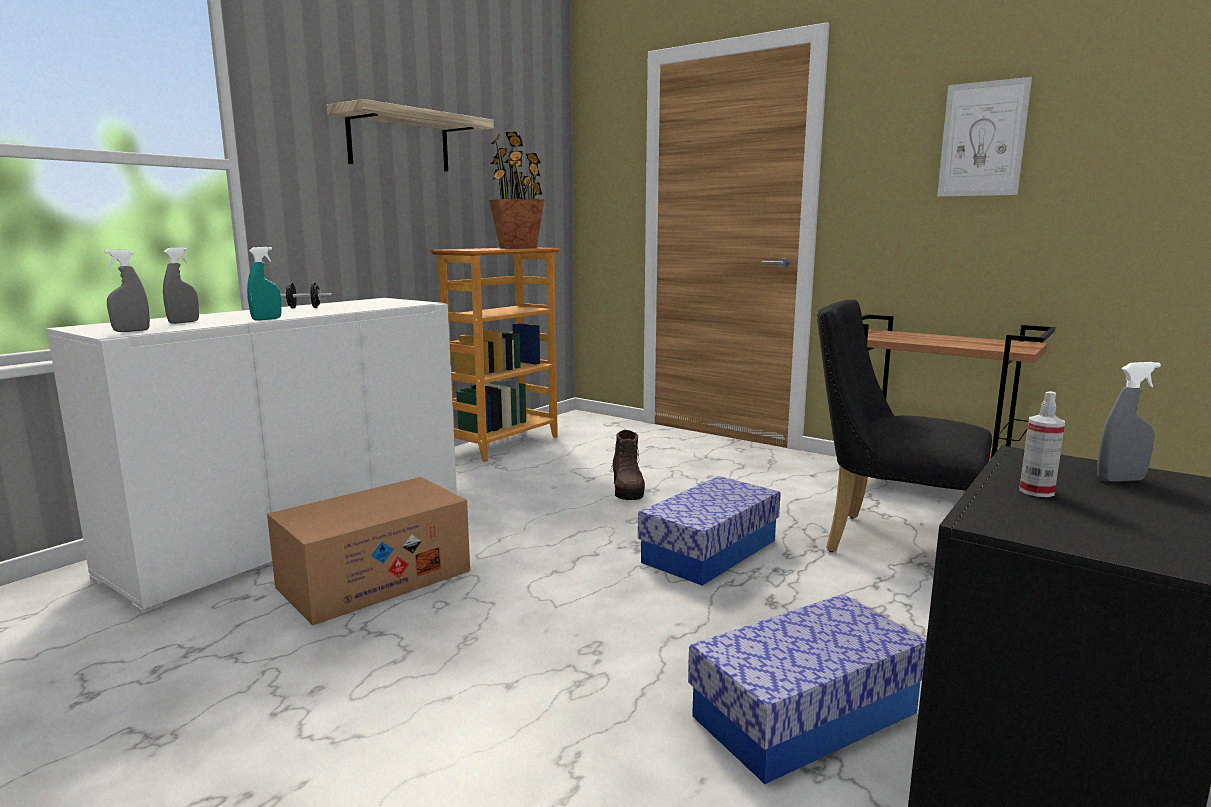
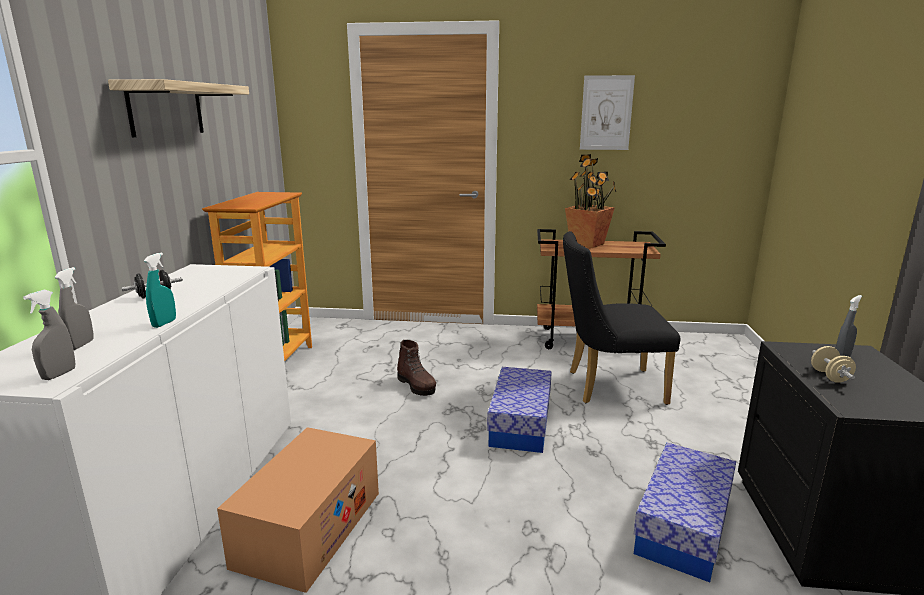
camera: 30 degrees left, 5 degrees up
potted plant [490,132,545,248] -> potted plant moved to [565,154,616,248]
spray bottle [1019,391,1065,497] -> beige dumbbell [811,346,856,383]

